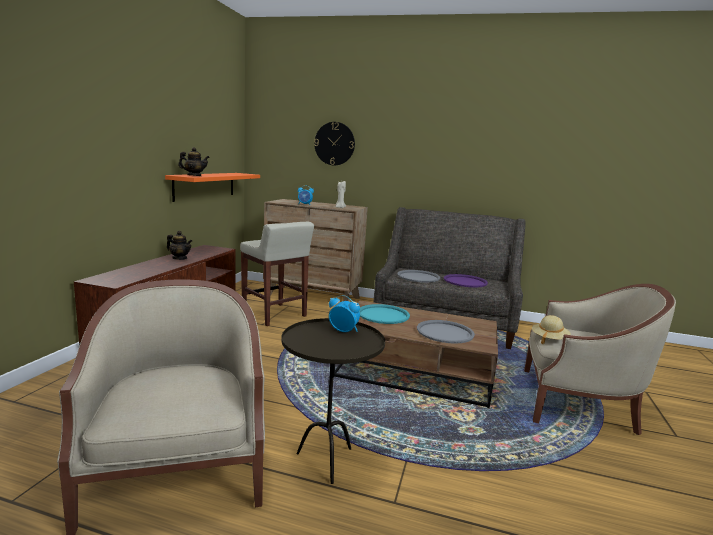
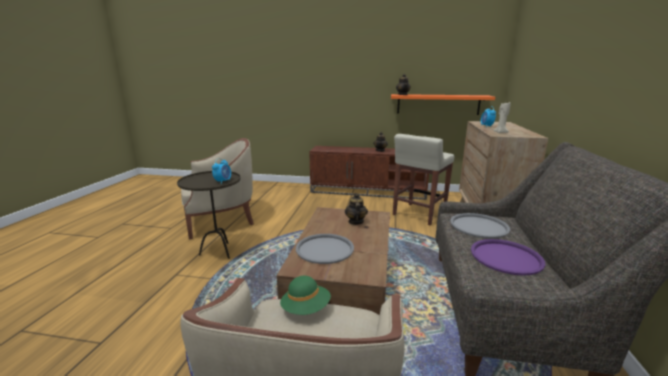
camera: 85 degrees right, 5 degrees up
wall clock [314,122,355,166] -> none
turquoise tray [359,304,410,324] -> teapot [345,193,368,225]
beige hat [532,315,571,344] -> green hat [280,276,331,315]

